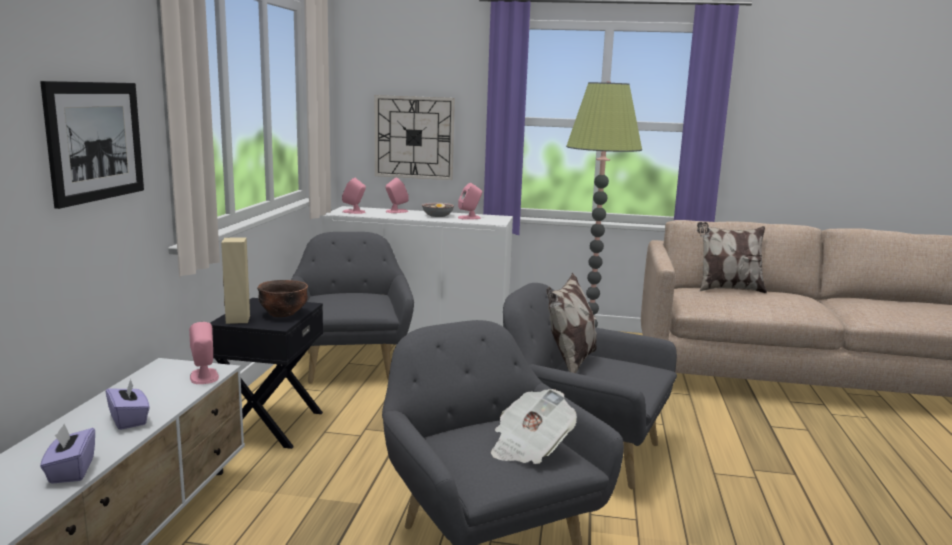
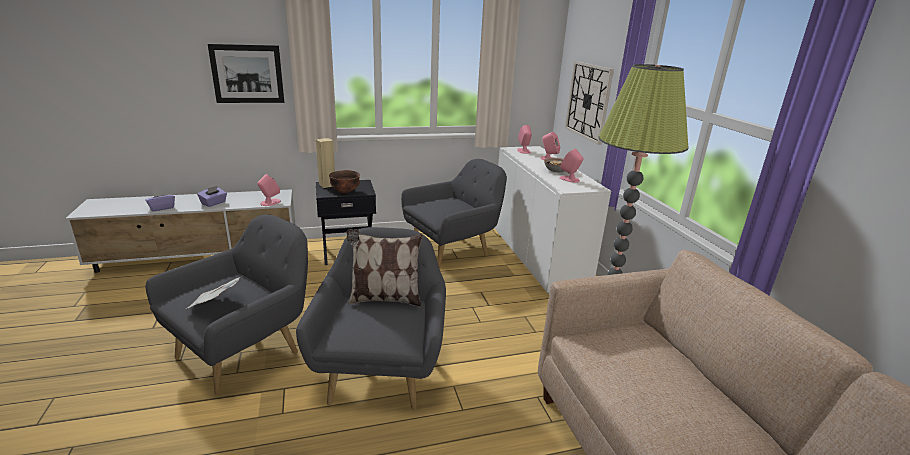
camera: 65 degrees right, 10 degrees up
pillow [697,222,767,293] -> none

